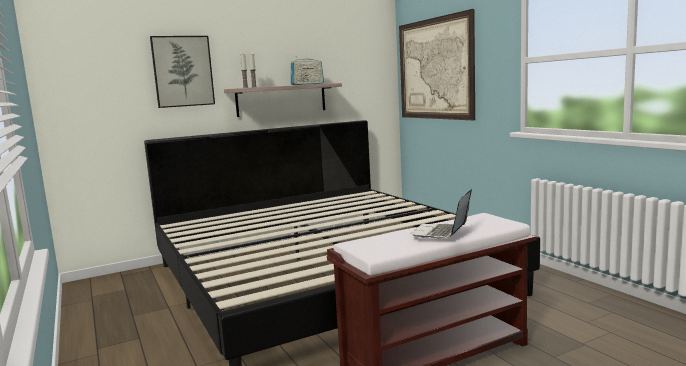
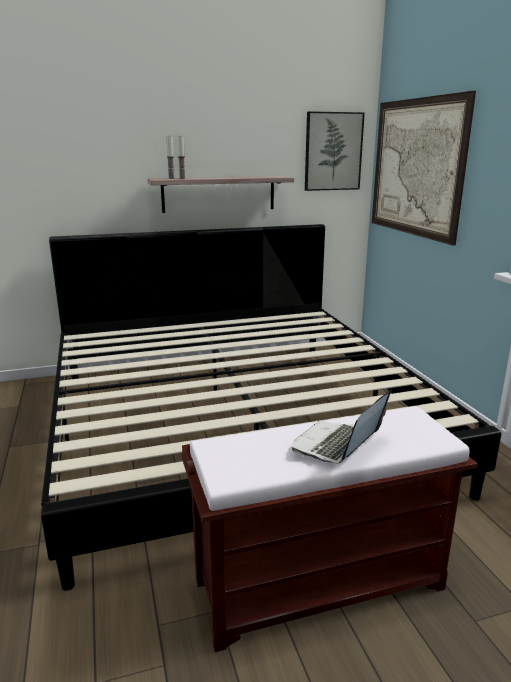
camera: 10 degrees right, 10 degrees up
picture [150,36,215,108] -> picture moved to [305,111,365,191]
radio [290,56,324,85] -> none

